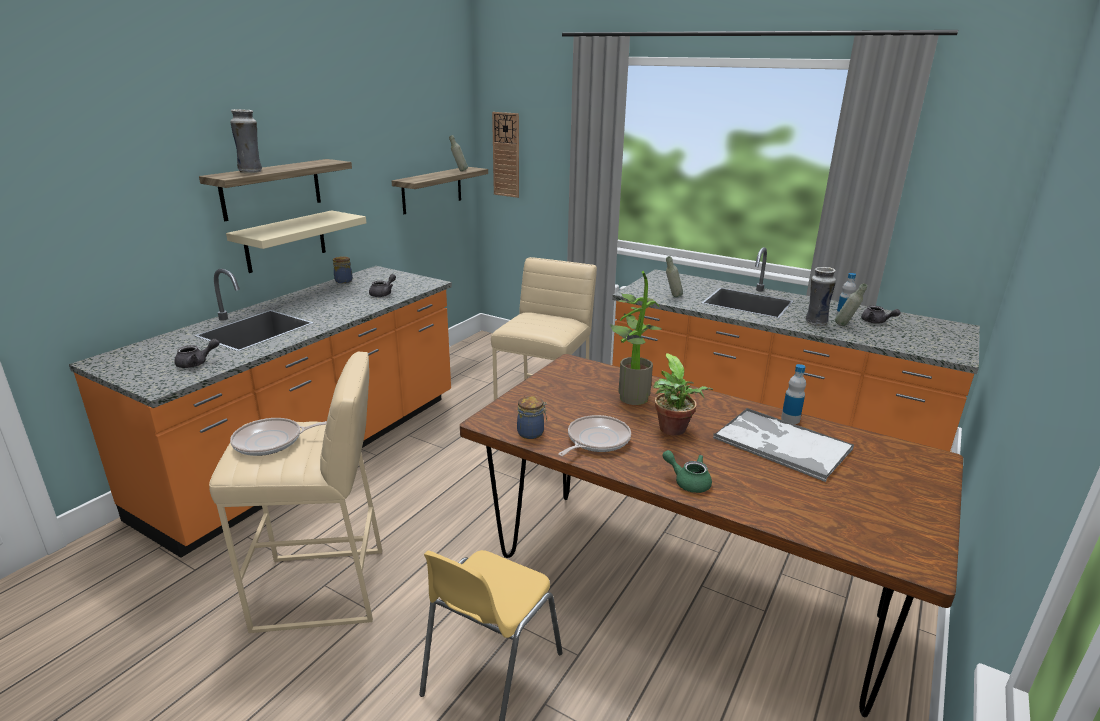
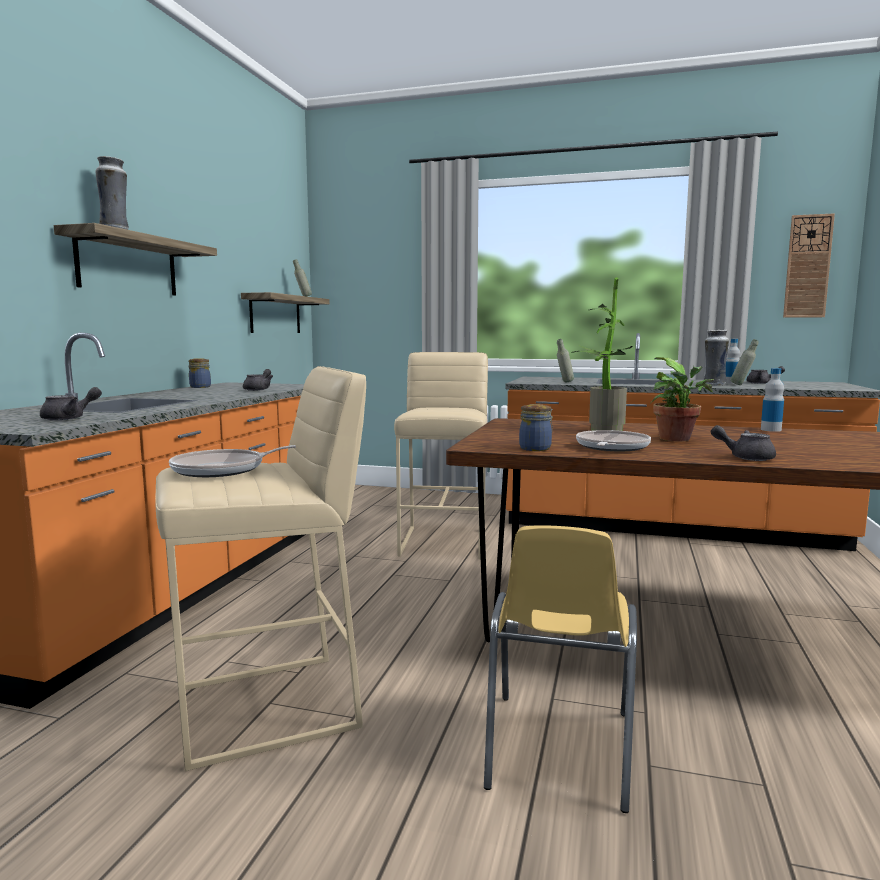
camera: 15 degrees left, 15 degrees down
beige shelf [226,210,366,273] -> none
wall clock [492,112,519,198] -> wall clock moved to [783,213,835,318]
green teapot [662,450,712,493] -> grey teapot [711,425,776,461]
tray [713,408,854,482] -> none

